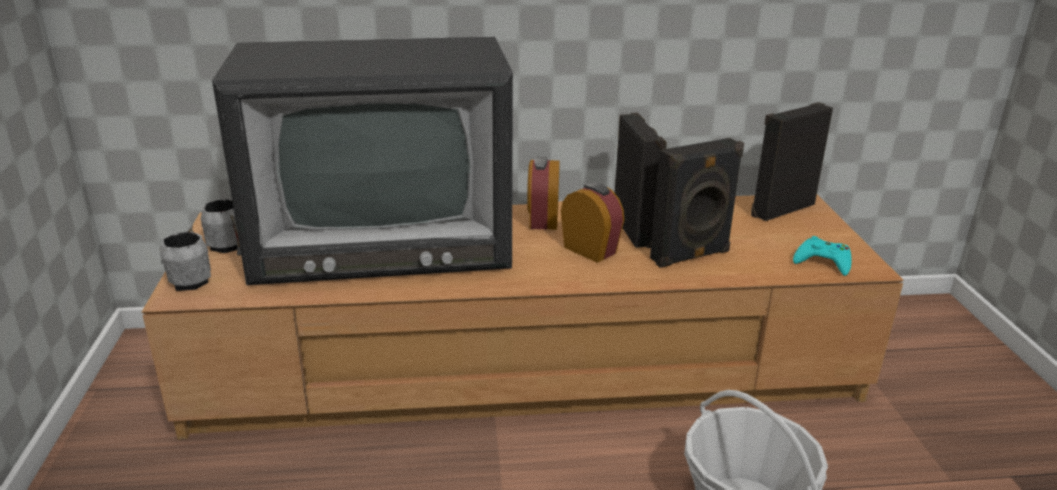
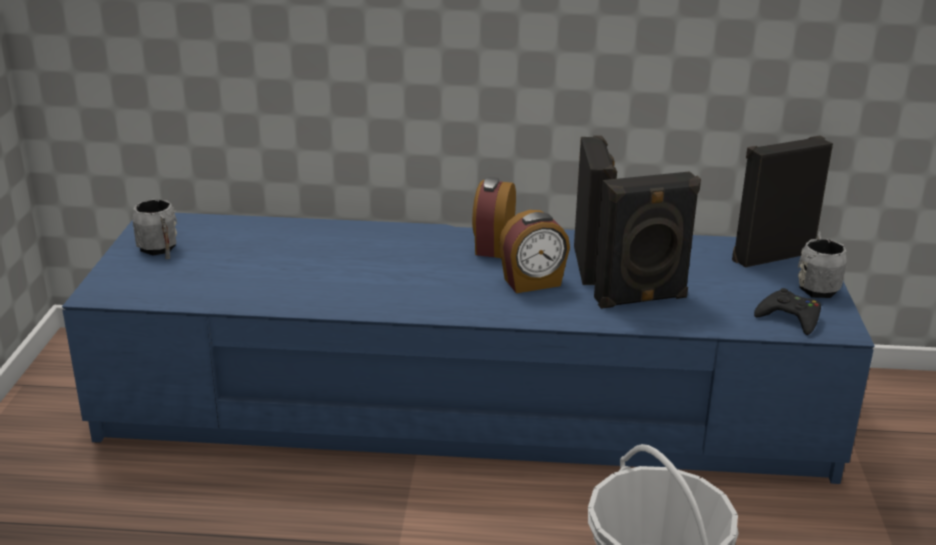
camera: 10 degrees right, 0 degrees up
brown tv stand [142,195,904,440] -> blue tv stand [62,213,875,484]
grey mug [159,224,211,291] -> grey mug moved to [798,231,847,298]
television [212,37,513,285] -> none
alarm clock [561,182,624,263] -> alarm clock turned 105 degrees clockwise [499,210,570,293]
turquoise game controller [793,236,852,276] -> black game controller [754,288,821,335]

